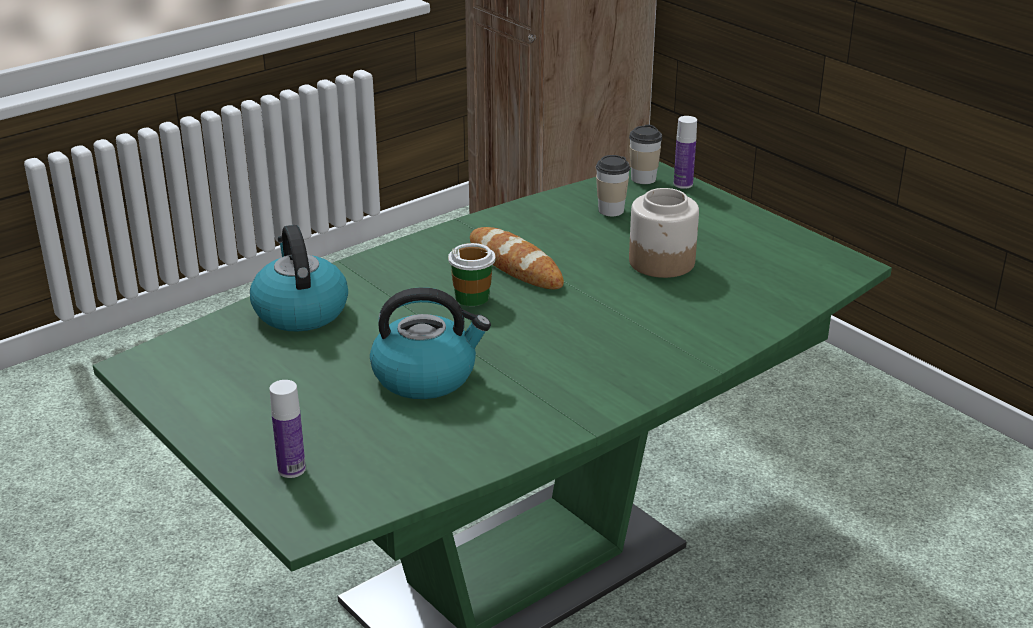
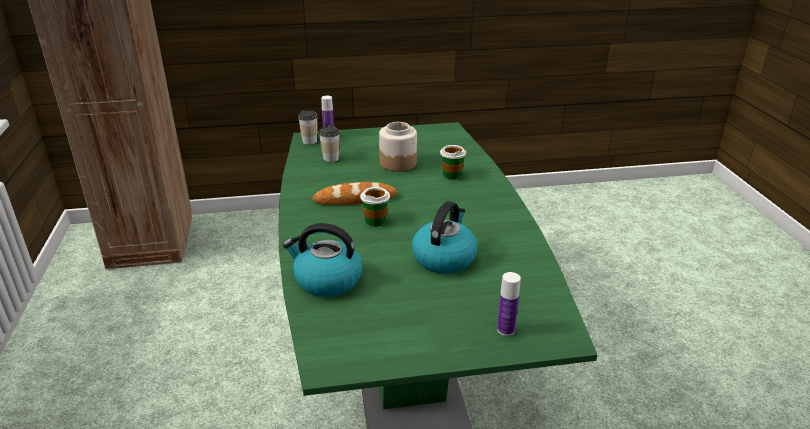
camera: 60 degrees left, 0 degrees up
none -> cup [440,145,466,180]

